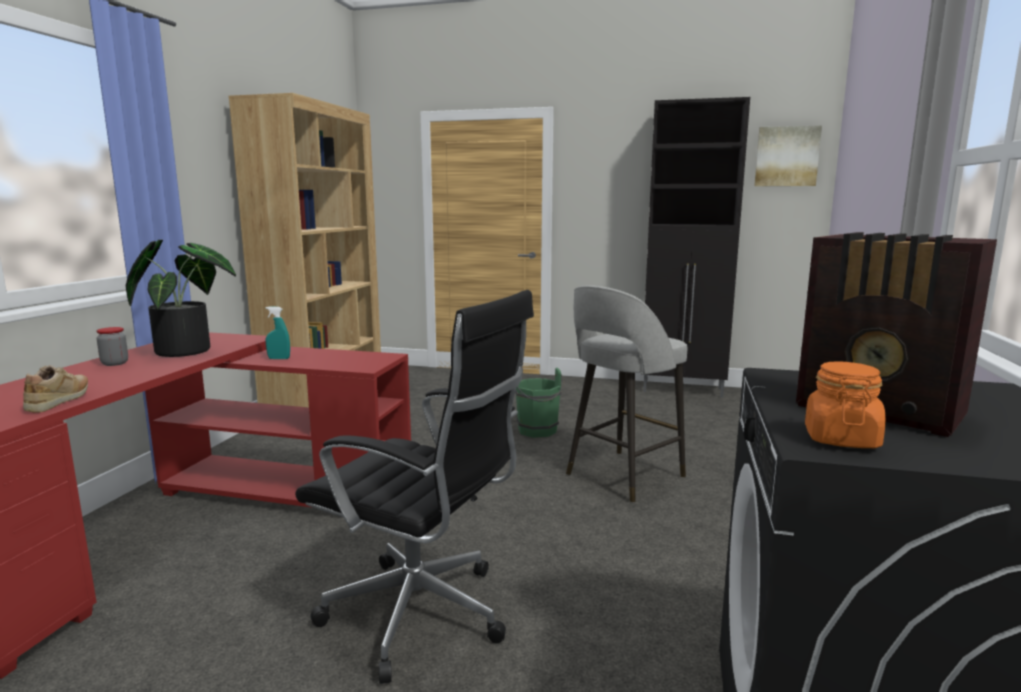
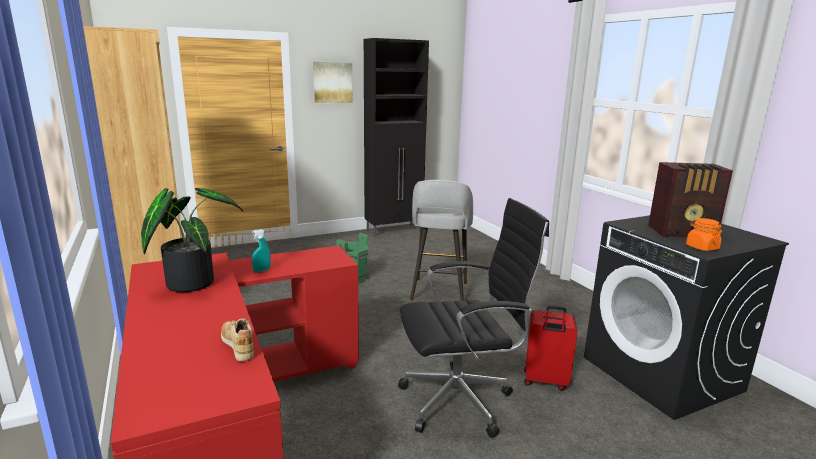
camera: 40 degrees left, 5 degrees up
jar [96,327,128,366] -> none
picture [754,125,822,186] -> picture moved to [313,62,353,103]
none -> red suitcase [524,305,577,391]

